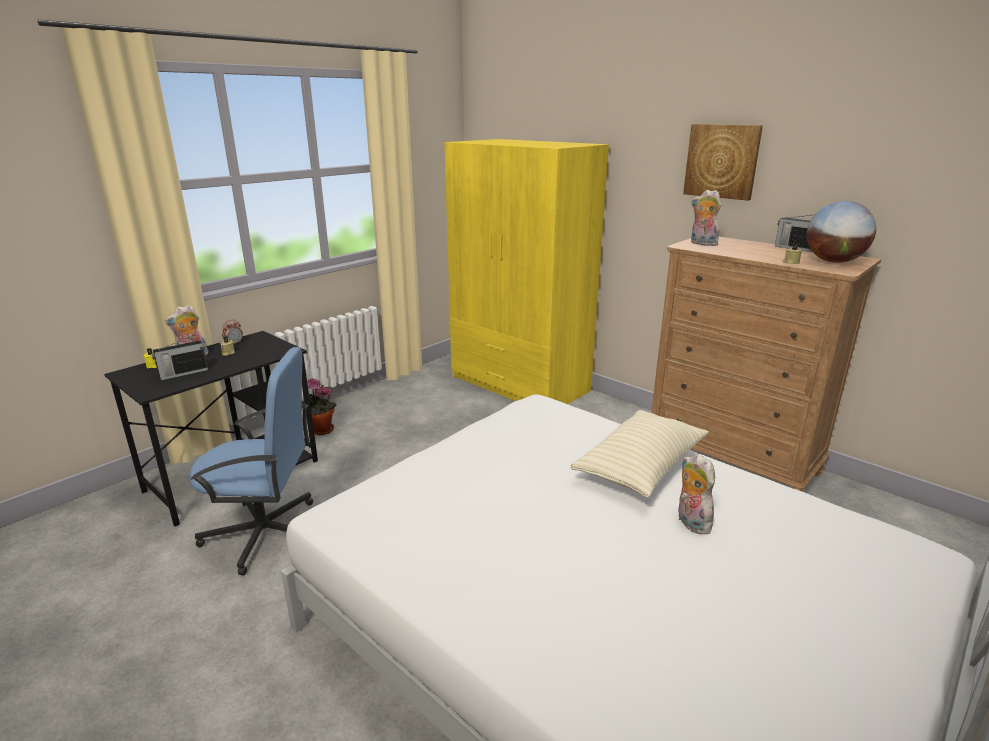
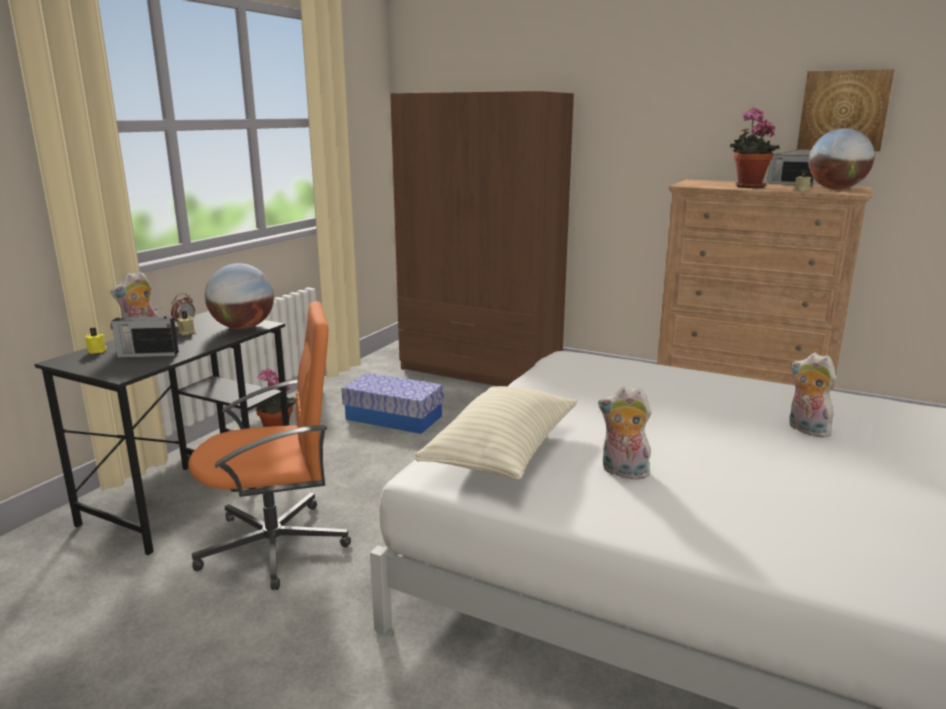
camera: 15 degrees left, 5 degrees down
radio [152,335,208,380] -> radio turned 45 degrees clockwise [110,308,179,358]
blue office chair [189,347,313,576] -> orange office chair [188,301,351,590]
yellow wardrobe [444,139,609,404] -> brown wardrobe [390,91,574,386]
beige pillow [571,410,709,497] -> beige pillow moved to [415,386,577,479]
picture [683,124,763,201] -> picture moved to [797,69,895,151]
plush toy [691,190,721,246] -> plush toy moved to [598,386,652,479]
none -> globe [205,263,274,329]
none -> storage box [341,373,444,434]
none -> potted plant [730,107,780,188]

